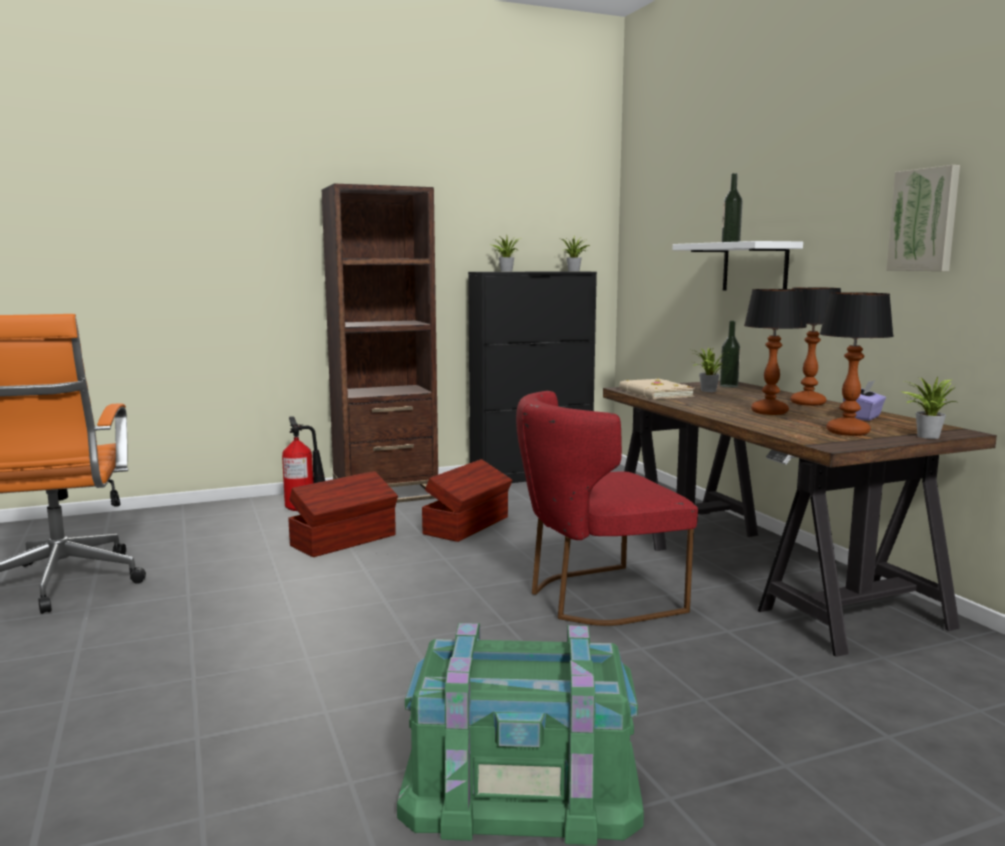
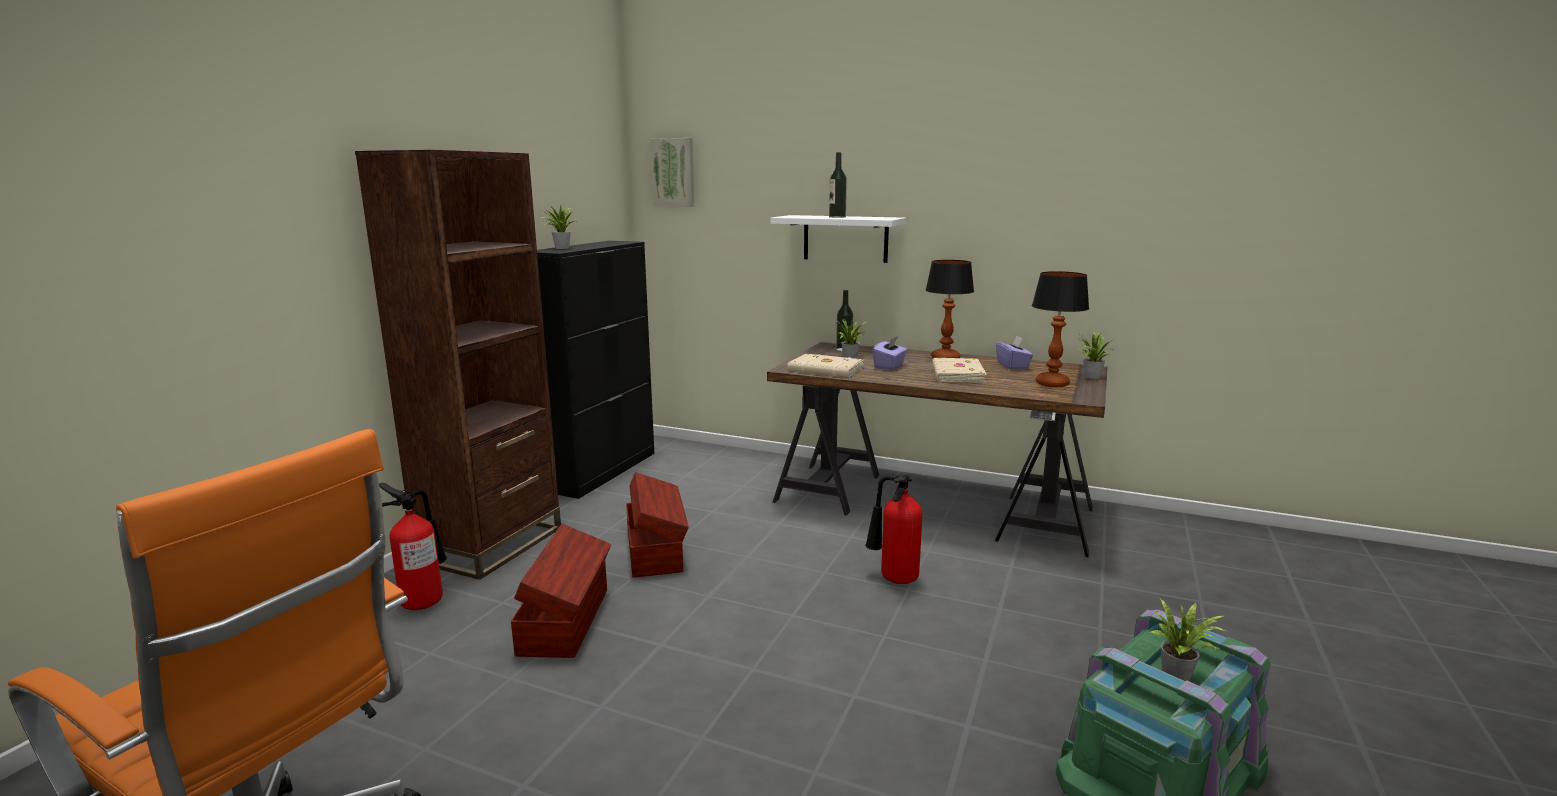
camera: 45 degrees left, 5 degrees up
red chair [516,391,698,626] -> fire extinguisher [865,475,923,584]
potted plant [562,236,590,271] -> potted plant moved to [1149,597,1226,681]
table lamp [744,289,807,415] -> beige book [932,358,987,383]
picture [886,165,960,271] -> picture moved to [650,138,694,207]
none -> purple tissue box [872,336,907,370]

